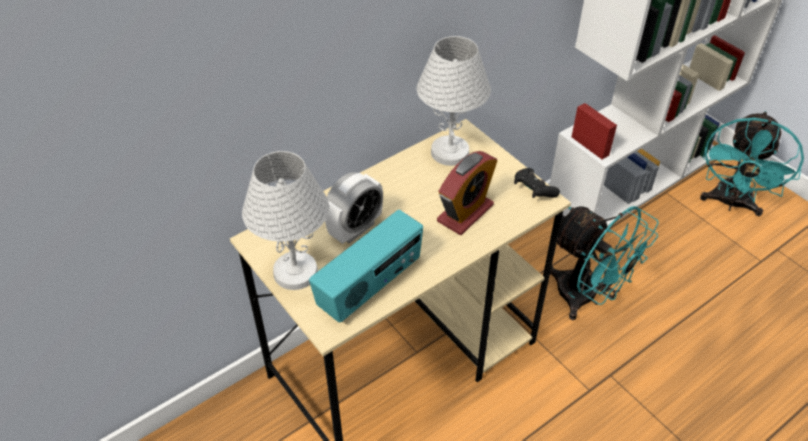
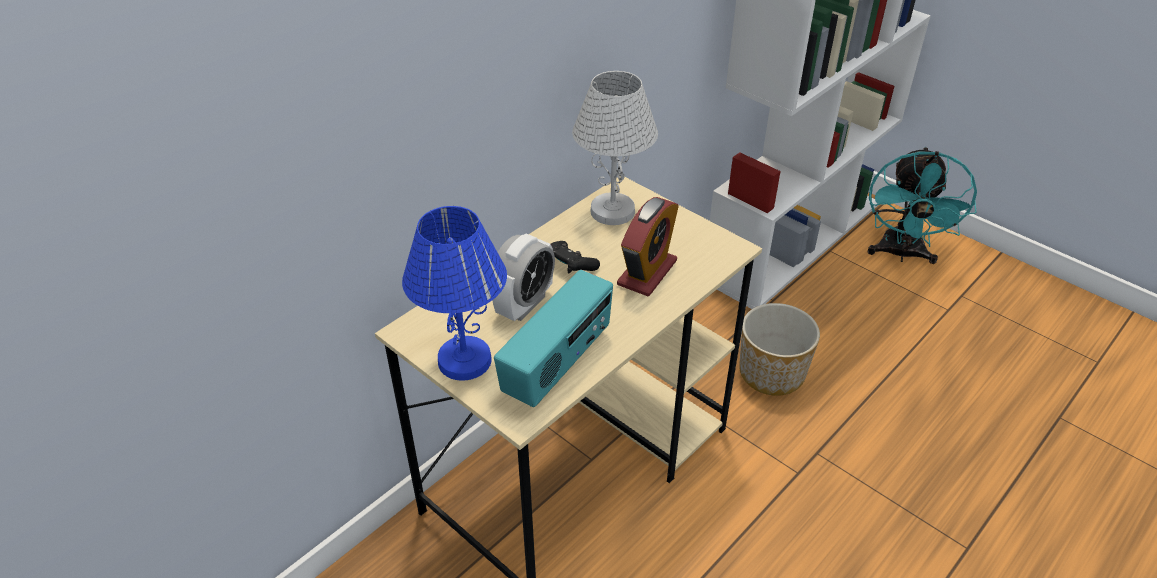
camera: 10 degrees left, 5 degrees down
white table lamp [242,151,329,290] -> blue table lamp [402,206,507,381]
black game controller [514,168,560,198] -> black game controller moved to [551,241,600,273]
turquoise fan [550,206,659,320] -> planter [739,303,820,396]

